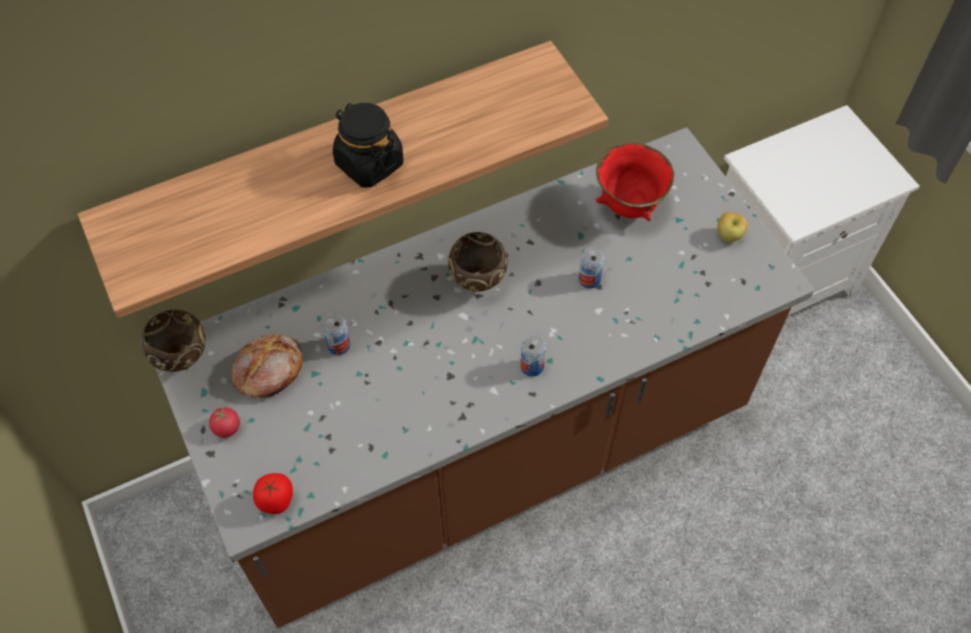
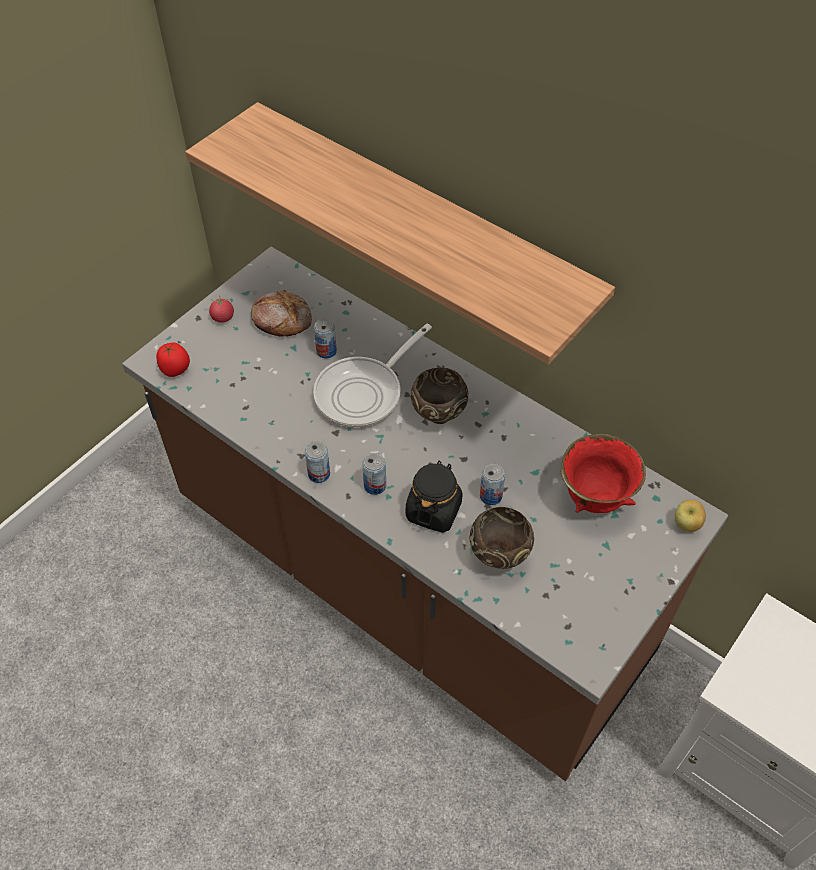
camera: 65 degrees right, 5 degrees down
brown bowl [141,310,206,372] -> brown bowl moved to [470,507,534,569]
black jar [333,103,404,187] -> black jar moved to [406,461,463,533]
apple [717,212,747,242] -> apple moved to [675,500,706,532]
none -> can [305,441,330,483]
none -> frying pan [313,324,432,427]

